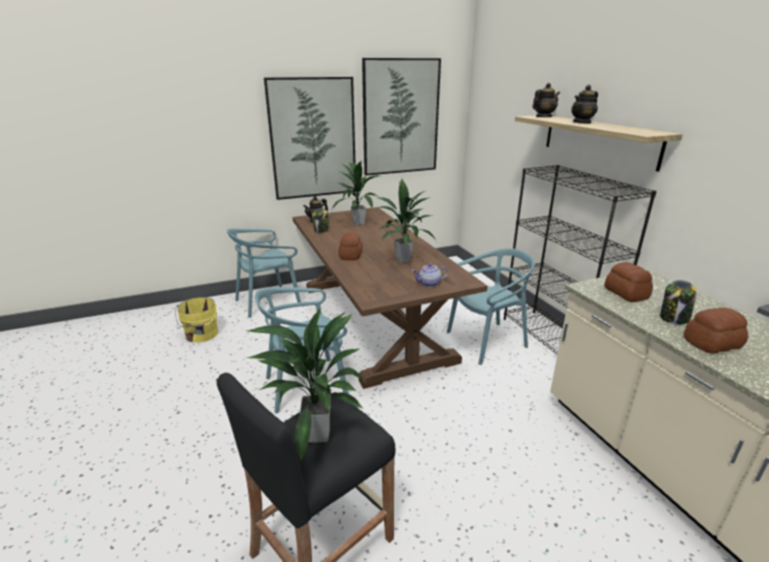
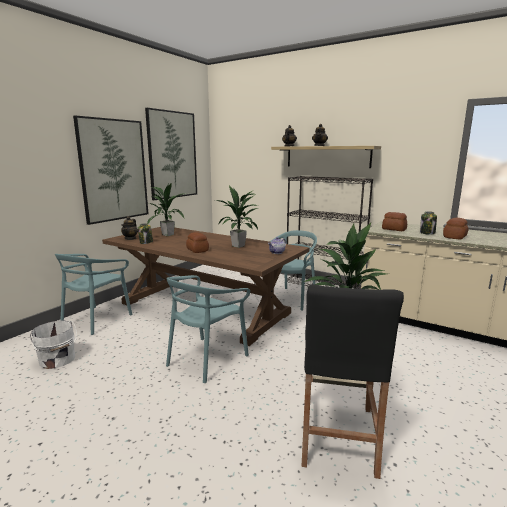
camera: 35 degrees left, 10 degrees down
yellow bucket [175,297,218,342] -> white bucket [30,320,77,369]

